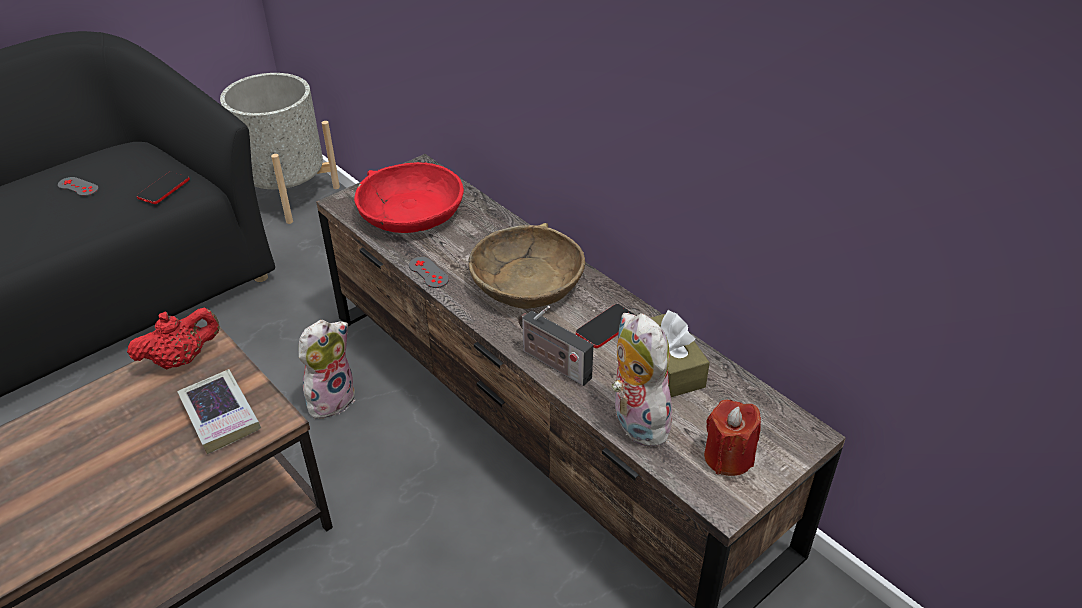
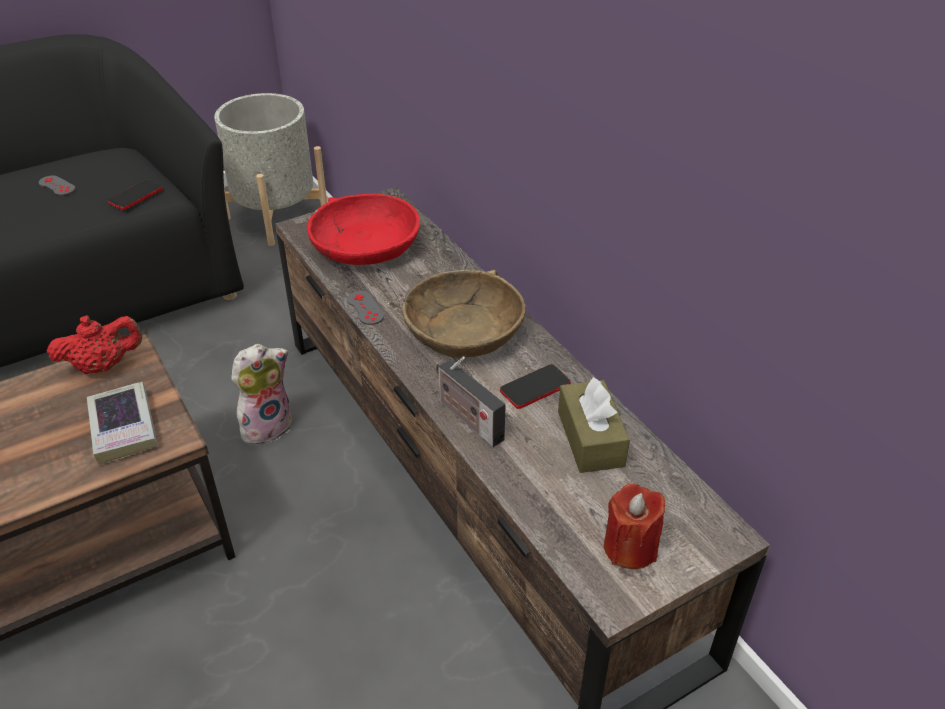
camera: 10 degrees right, 0 degrees up
plush toy [611,313,675,447] -> none

